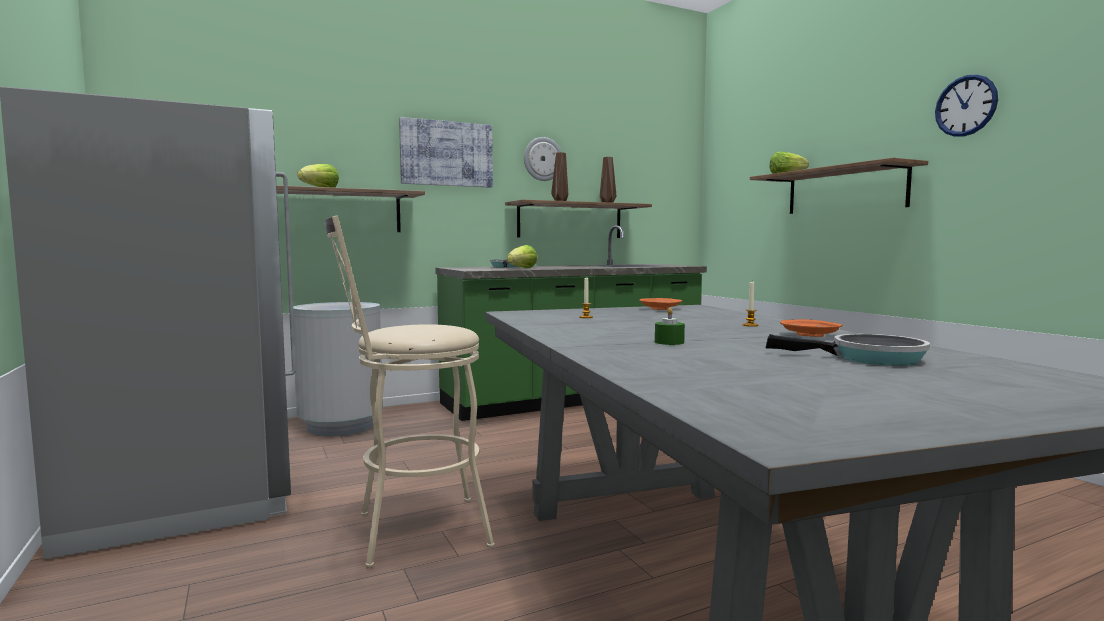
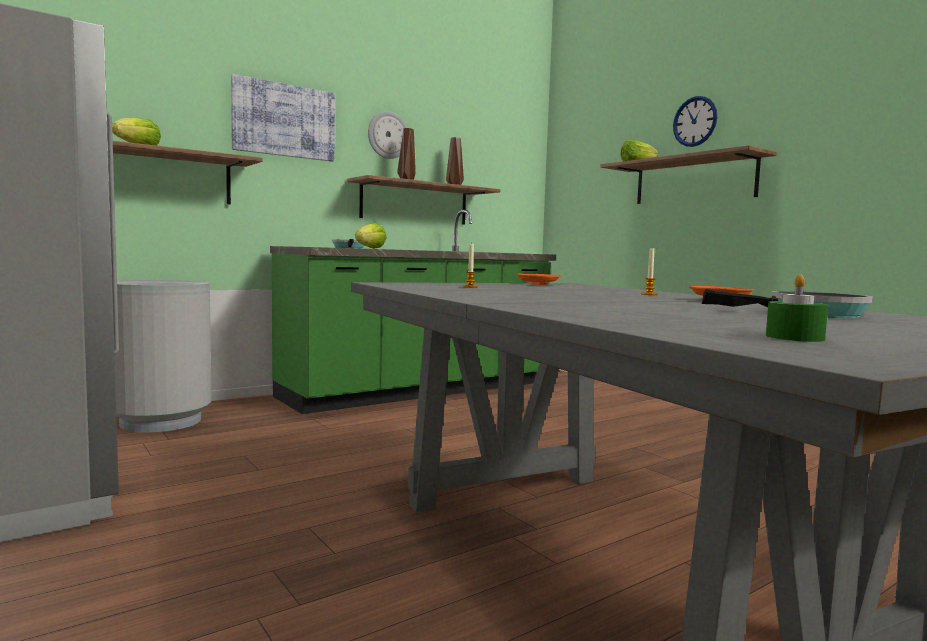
camera: 10 degrees left, 0 degrees up
beige stool [324,216,495,568] -> none
green candle [655,308,685,345] -> green candle moved to [766,274,828,342]
wall clock [935,74,998,137] -> wall clock moved to [673,96,717,147]

